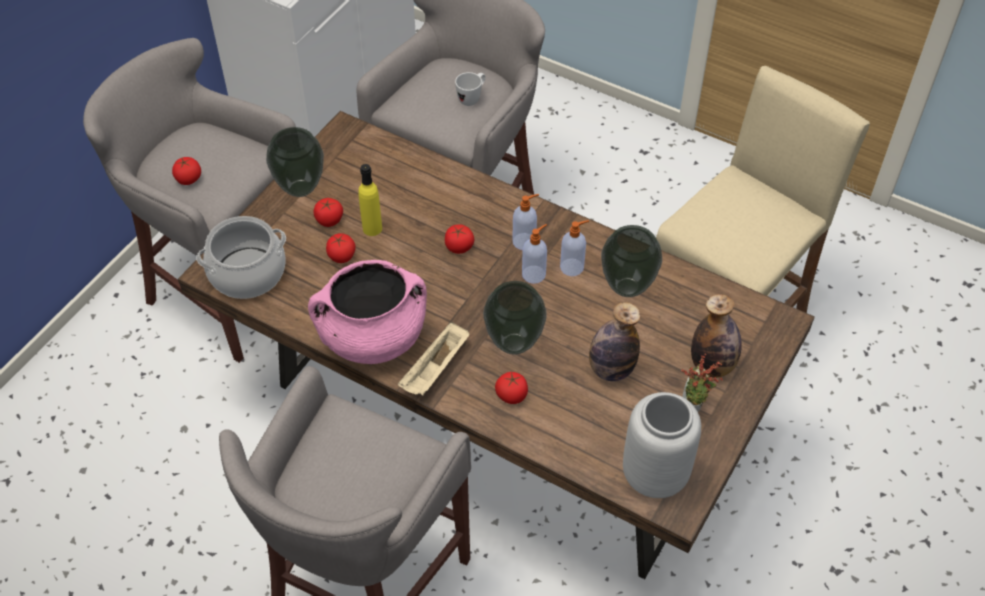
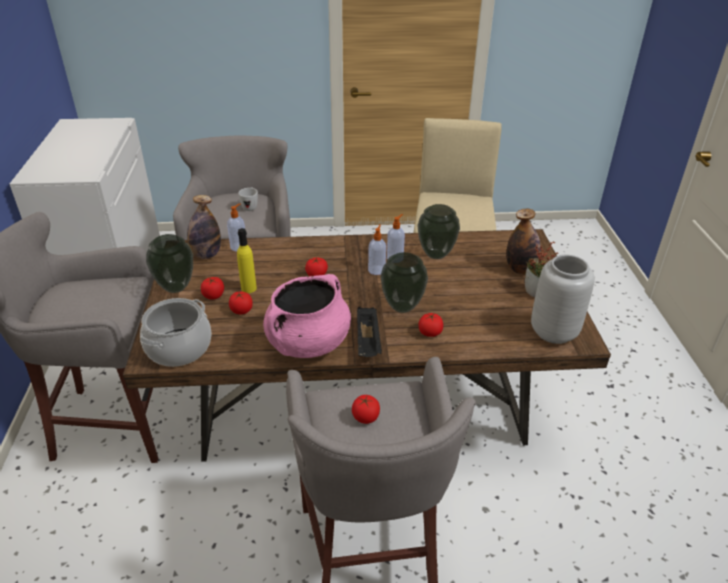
camera: 35 degrees left, 15 degrees down
tomato [172,157,201,185] -> tomato moved to [352,395,380,424]
beige tray [398,322,469,396] -> black tray [357,307,382,357]
soap dispenser [512,194,539,250] -> soap dispenser moved to [227,203,245,251]
bottle [589,302,640,381] -> bottle moved to [187,195,221,259]

